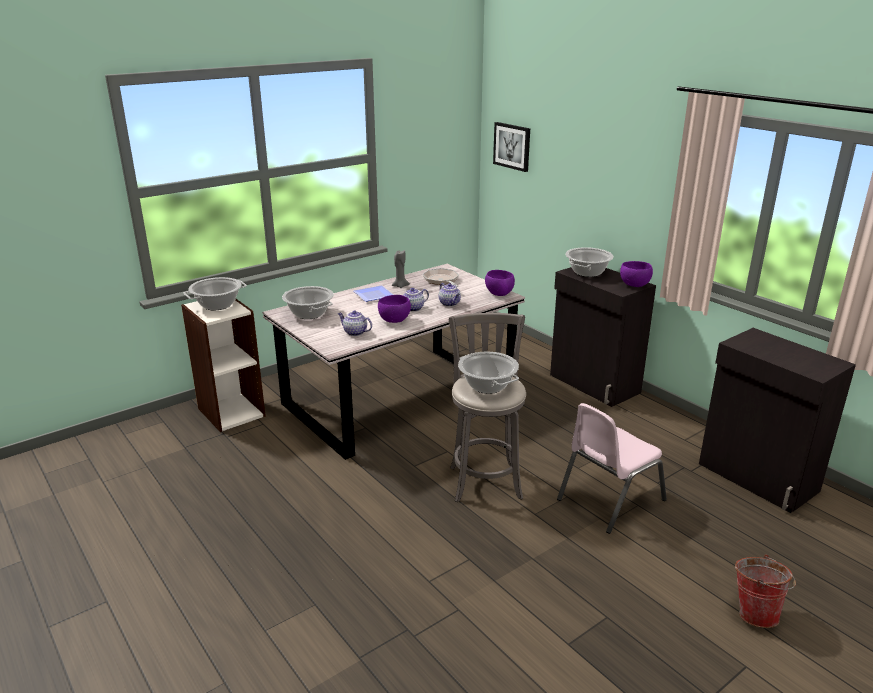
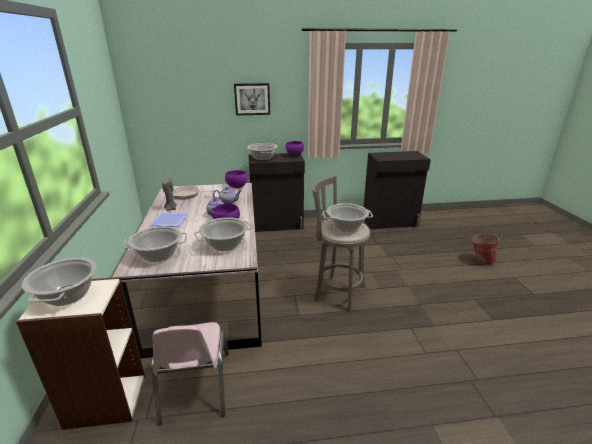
camera: 60 degrees left, 0 degrees up
teapot [338,310,372,336] -> cooking pot [194,217,253,251]
picture [493,122,530,172] -> picture moved to [234,83,270,115]
pink chair [557,403,667,534] -> pink chair moved to [151,322,229,425]

